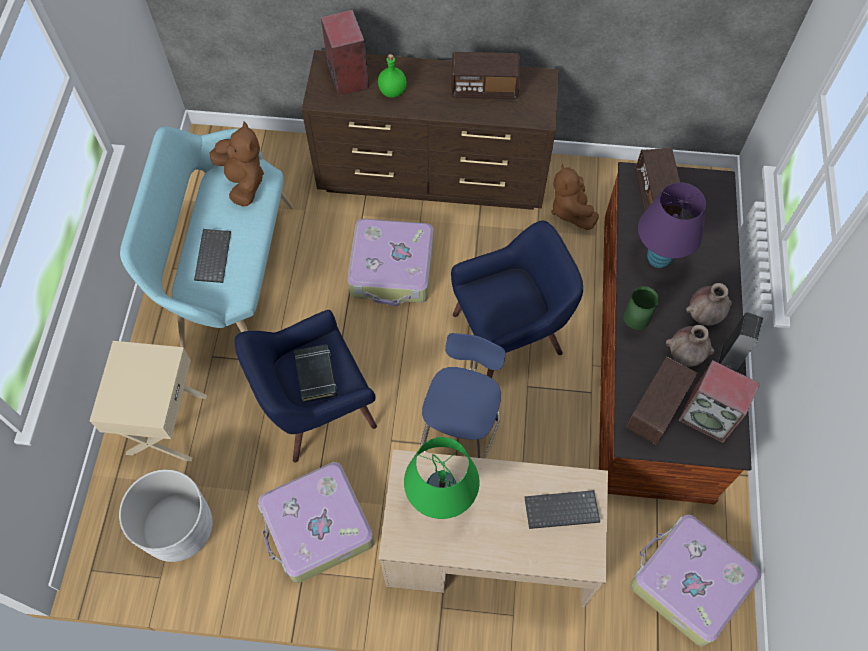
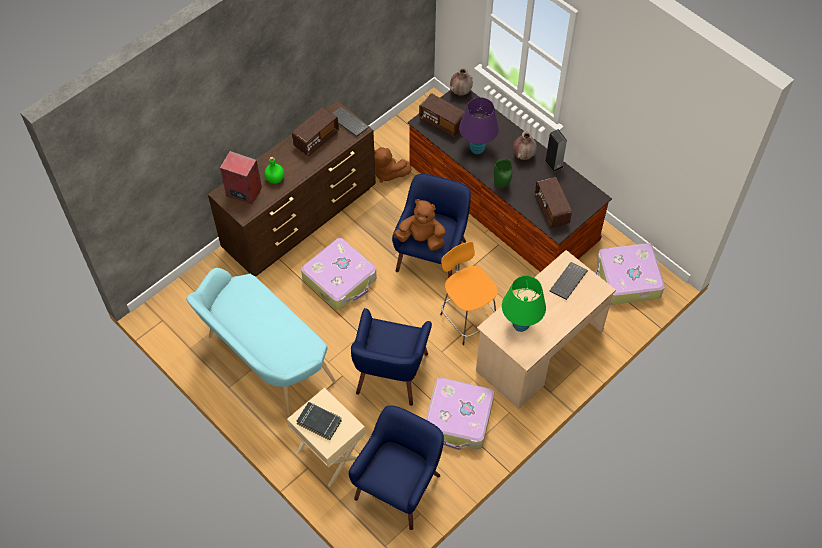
camera: 50 degrees left, 5 degrees down
white planter [119,469,213,562] -> blue armchair [349,405,444,530]
keyboard [194,229,231,283] -> keyboard moved to [332,107,369,137]
brown plush toy [210,122,264,207] -> brown plush toy moved to [394,199,446,251]
black book [294,344,337,403] -> black book moved to [296,402,342,440]
blue stool [421,333,506,459] -> orange stool [440,242,498,345]
brown vase [666,325,714,367] -> brown vase moved to [450,67,473,95]
speaker [678,360,760,443] -> none

